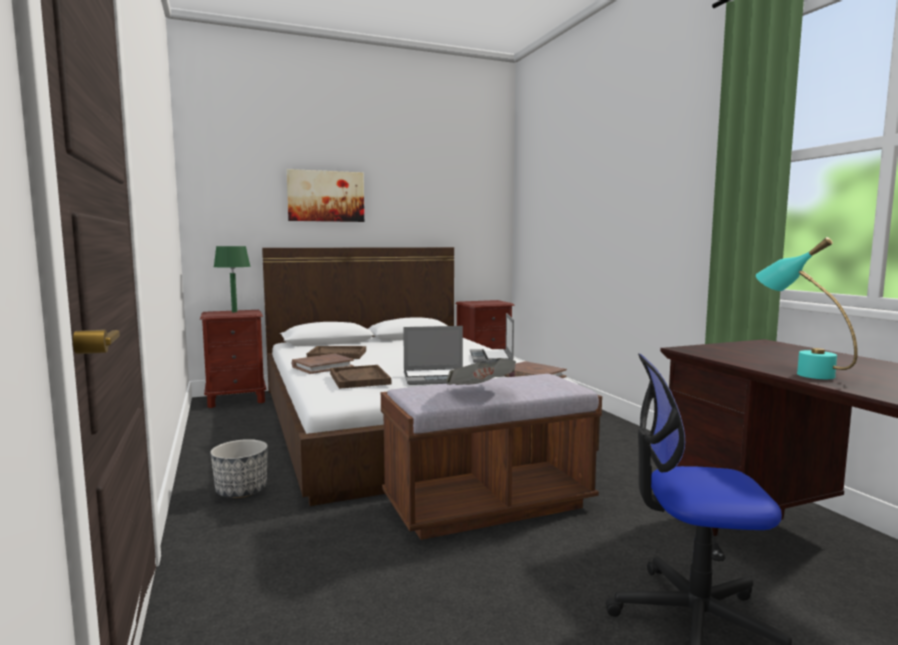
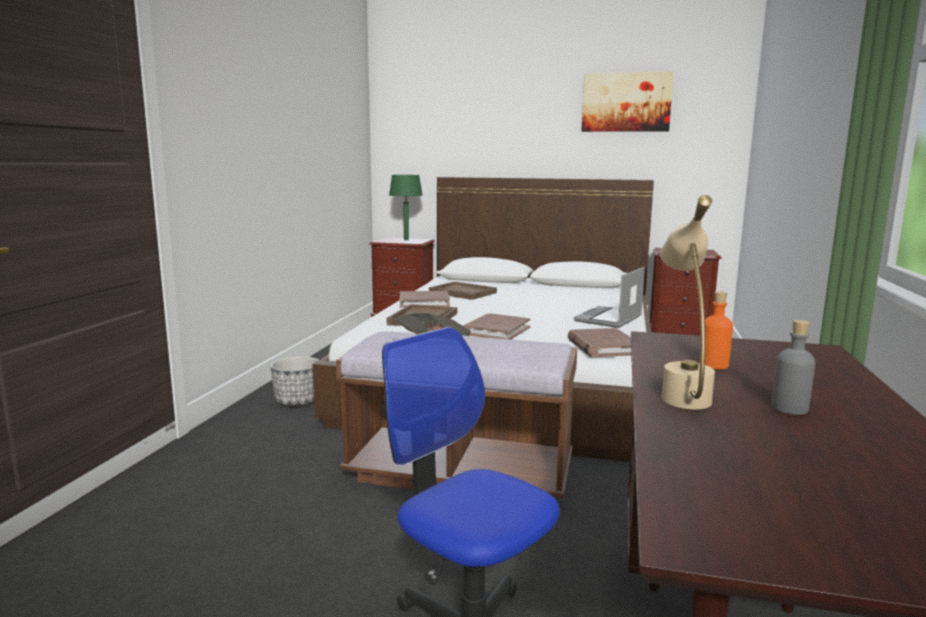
camera: 35 degrees right, 5 degrees up
picture [286,169,364,222] -> picture moved to [581,71,674,132]
laptop [403,326,463,385] -> brown book [464,313,531,340]
turquoise table lamp [756,237,858,379] -> beige table lamp [660,195,715,410]
none -> orange bottle [699,291,733,369]
none -> grey bottle [771,320,815,415]

